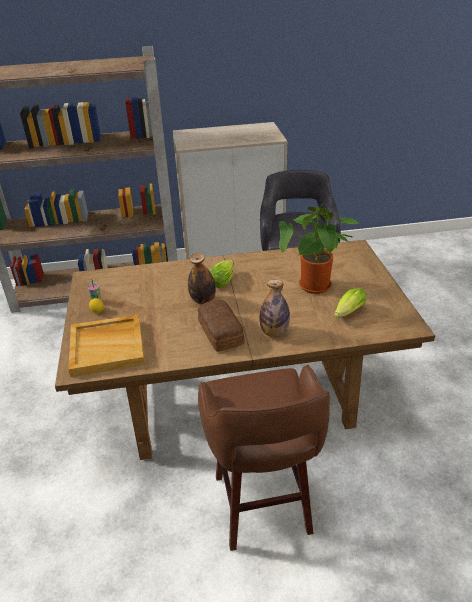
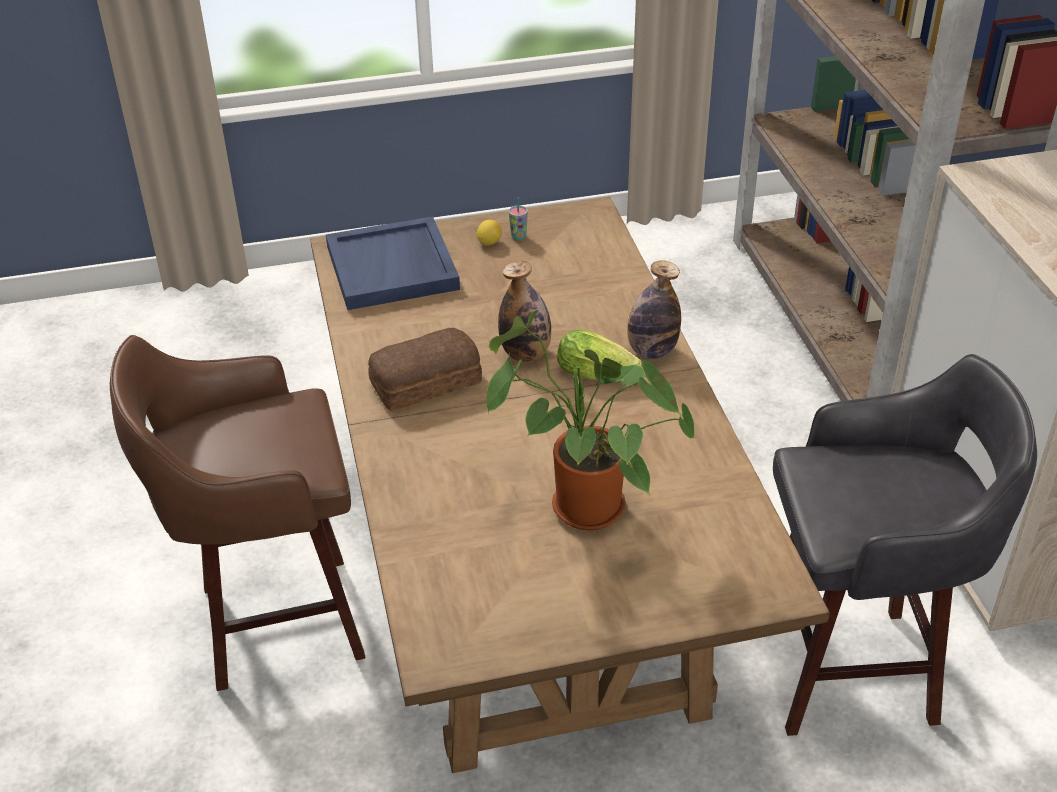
camera: 85 degrees right, 5 degrees up
beige tray [68,314,145,377] -> blue tray [326,216,460,310]
bottle [259,280,290,337] -> bottle moved to [627,260,681,359]
lettuce [334,288,366,318] -> none

